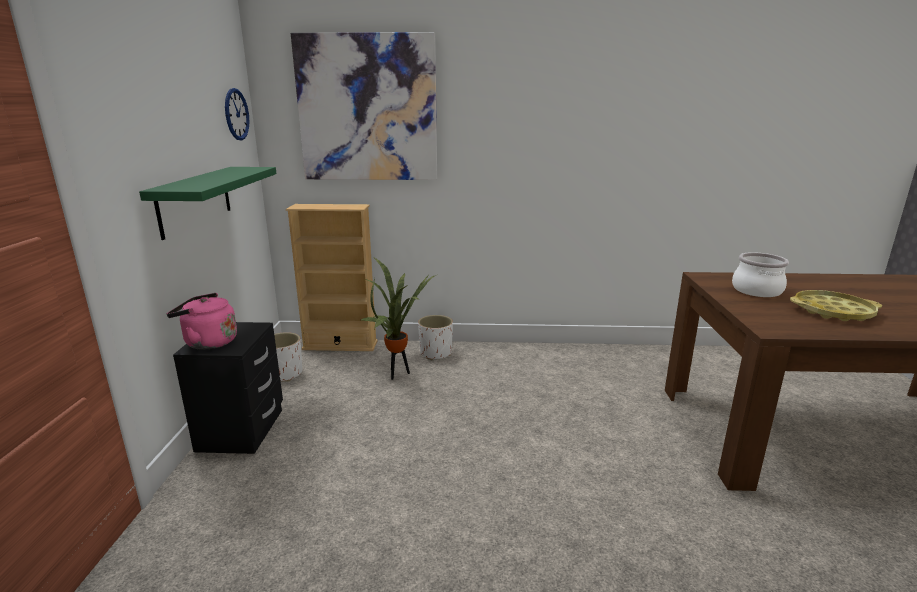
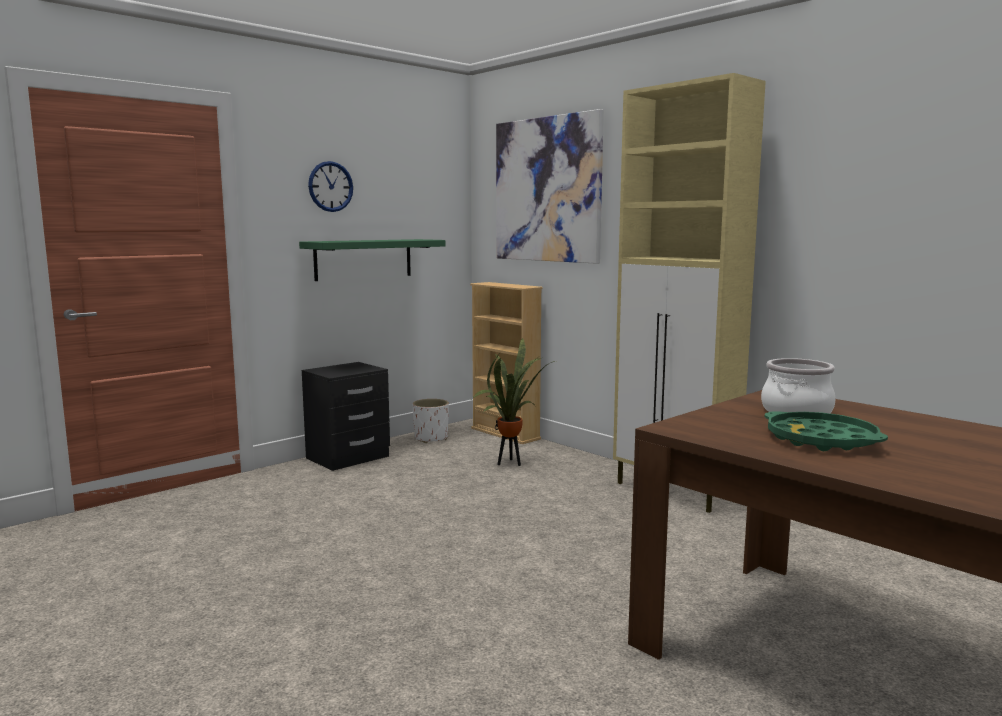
camera: 45 degrees right, 10 degrees down
pink kettle [167,293,237,350] -> none
wall clock [225,88,249,140] -> wall clock moved to [308,161,353,212]
white planter [418,315,453,360] -> none
yellow tray [790,290,882,321] -> green tray [765,411,888,451]
none -> beige cabinet [613,73,766,513]

